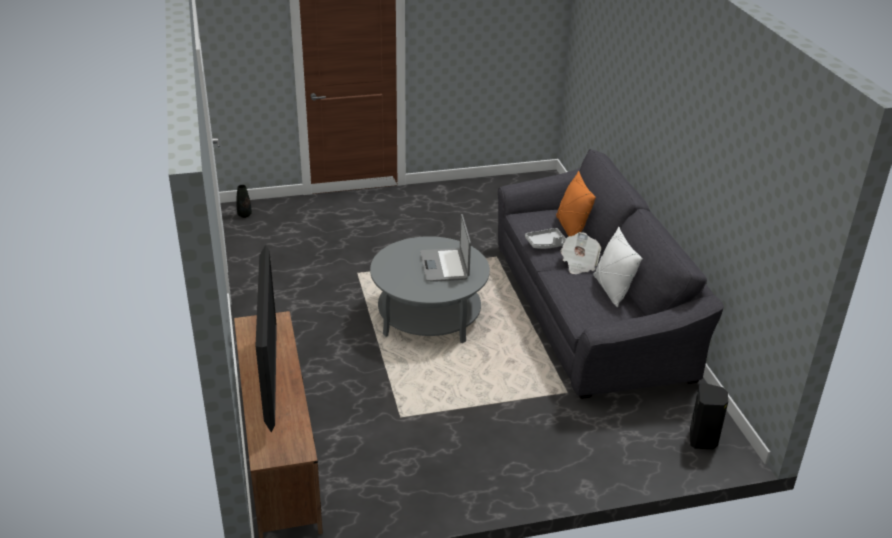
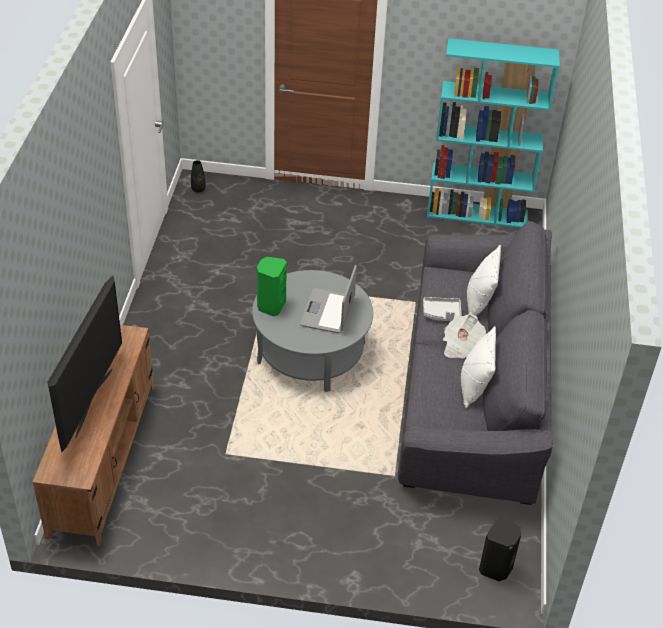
camera: 20 degrees right, 10 degrees up
orange pillow [556,171,596,236] -> white pillow [467,245,501,315]
none -> green speaker [257,257,287,316]
none -> turquoise bookcase [427,38,560,228]

